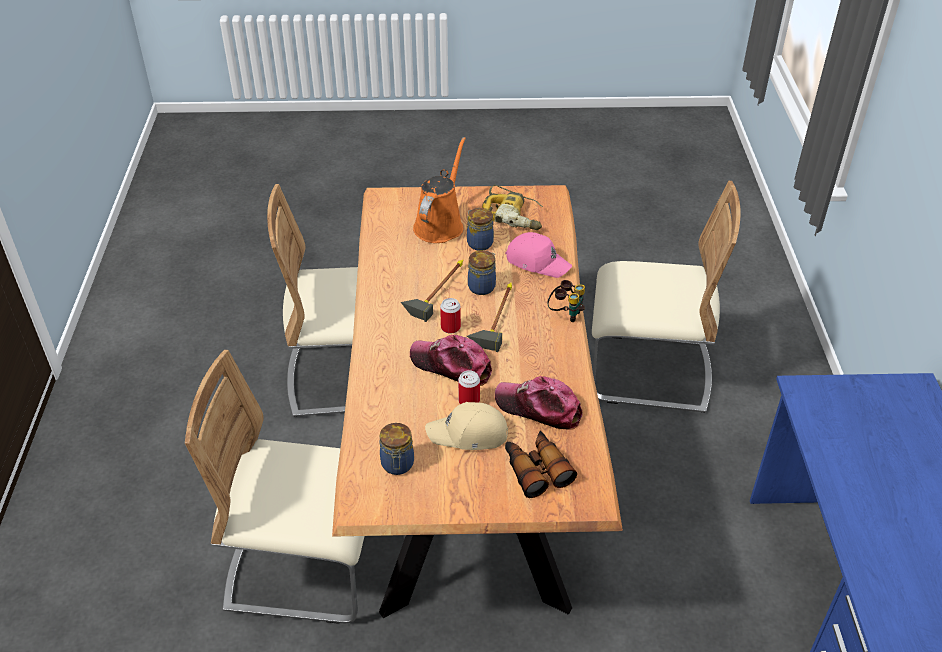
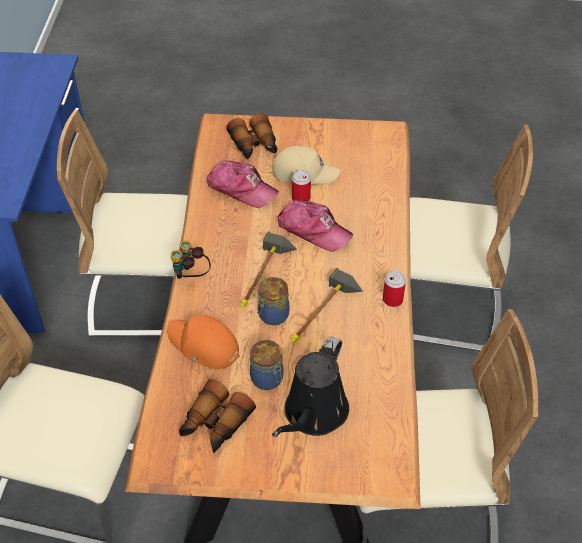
camera: 175 degrees left, 5 degrees up
jar [379,423,414,475] -> none
orange watering can [413,137,466,243] -> black watering can [272,336,349,437]
can [440,298,461,334] -> can moved to [383,271,406,307]
power drill [482,185,543,230] -> binoculars [179,379,256,453]
pink cap [505,232,572,278] -> orange cap [167,316,240,369]
none -> beige chair [57,110,188,337]

